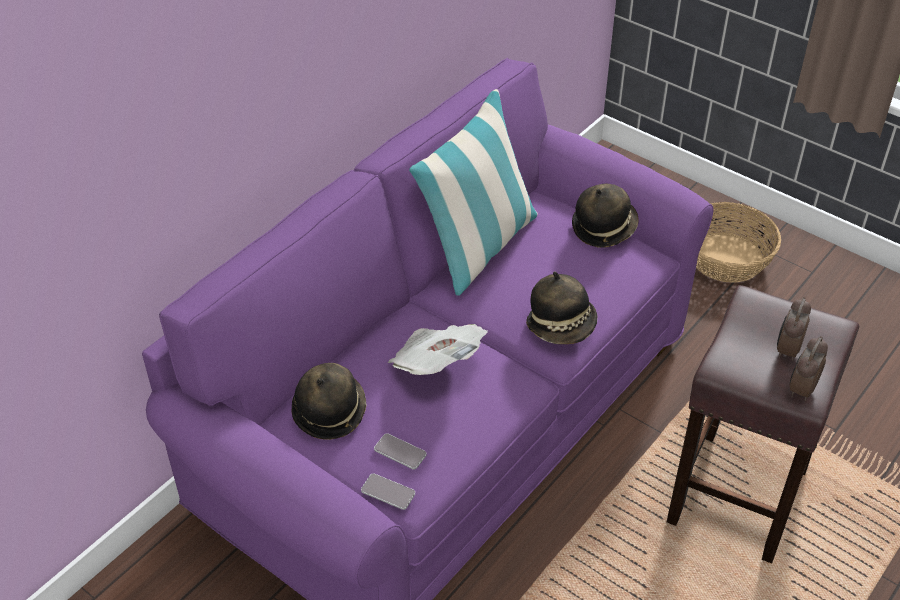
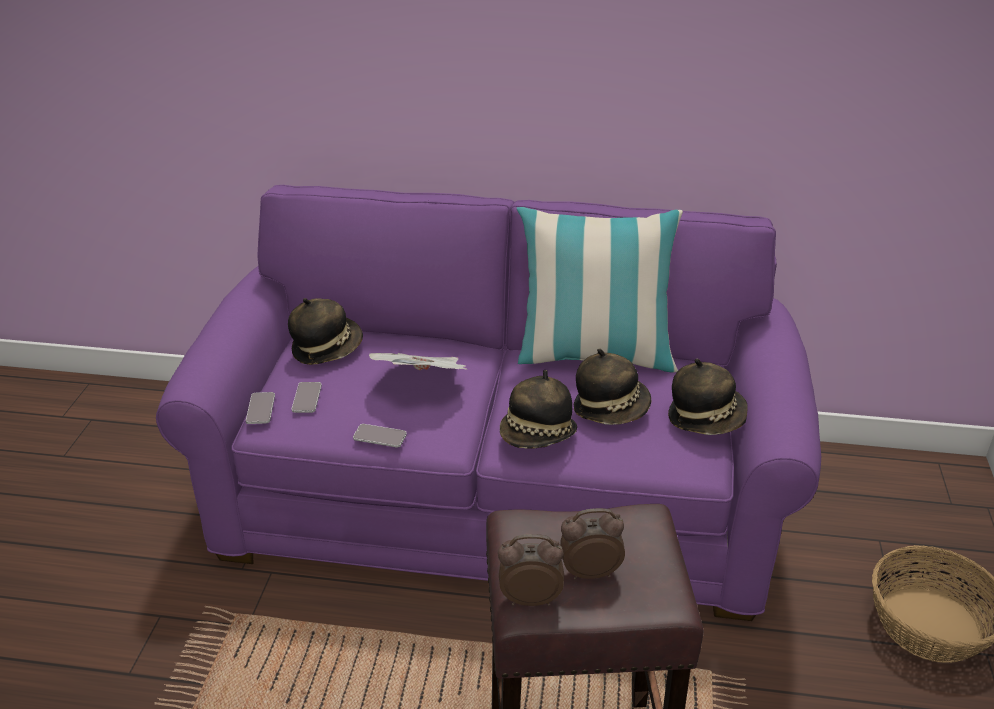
camera: 60 degrees right, 10 degrees down
none -> phone [353,424,407,448]
none -> hat [574,349,651,425]

